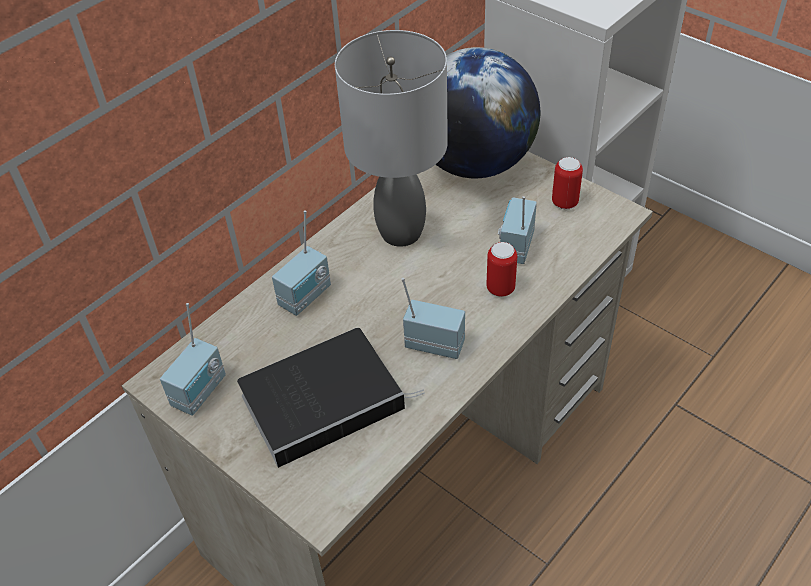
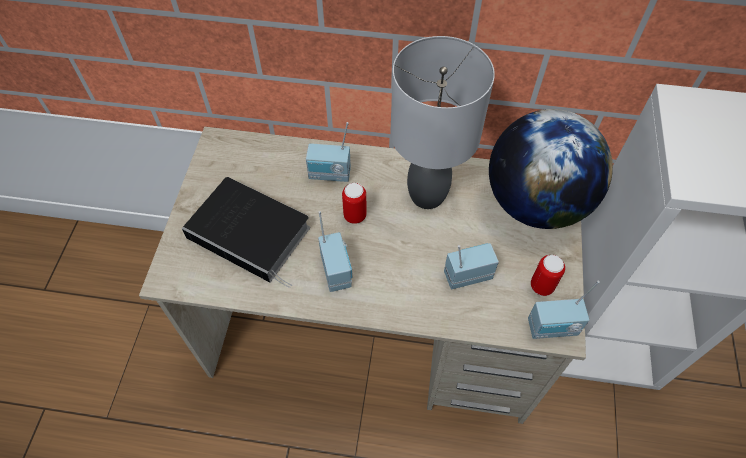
camera: 55 degrees right, 10 degrees up
radio [160,303,226,416] -> radio moved to [528,281,600,339]
can [486,242,517,297] -> can moved to [342,183,367,224]

